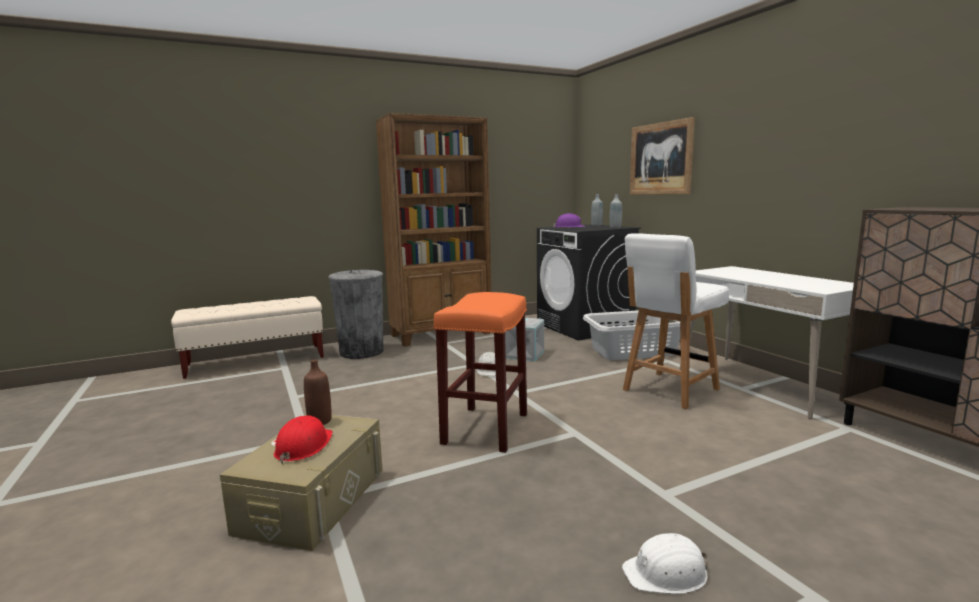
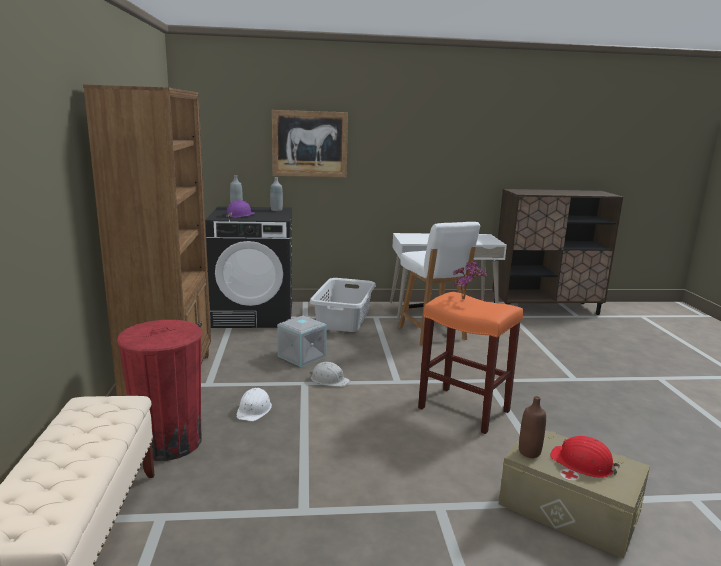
camera: 70 degrees left, 5 degrees up
grey trash can [328,270,384,359] -> red trash can [116,320,202,461]
white hard hat [622,533,708,594] -> white hard hat moved to [236,388,272,421]
none -> potted plant [453,261,487,299]

